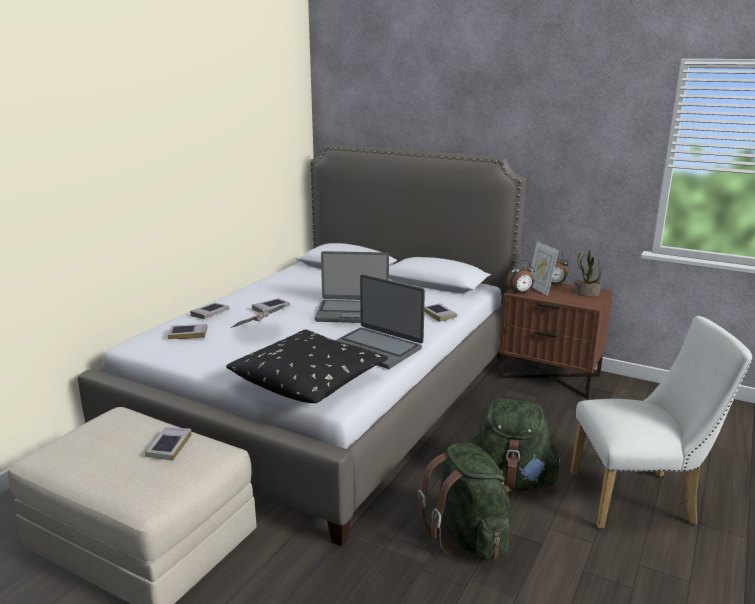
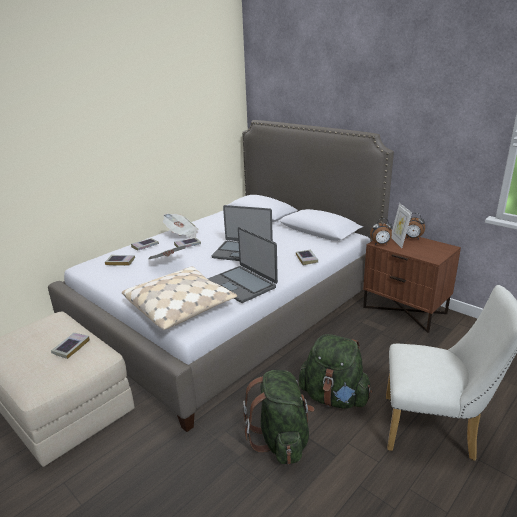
camera: 15 degrees right, 5 degrees up
black pillow [226,330,388,403] -> beige pillow [122,266,237,330]
potted plant [574,250,602,297] -> none
none -> newspaper [163,213,198,238]

